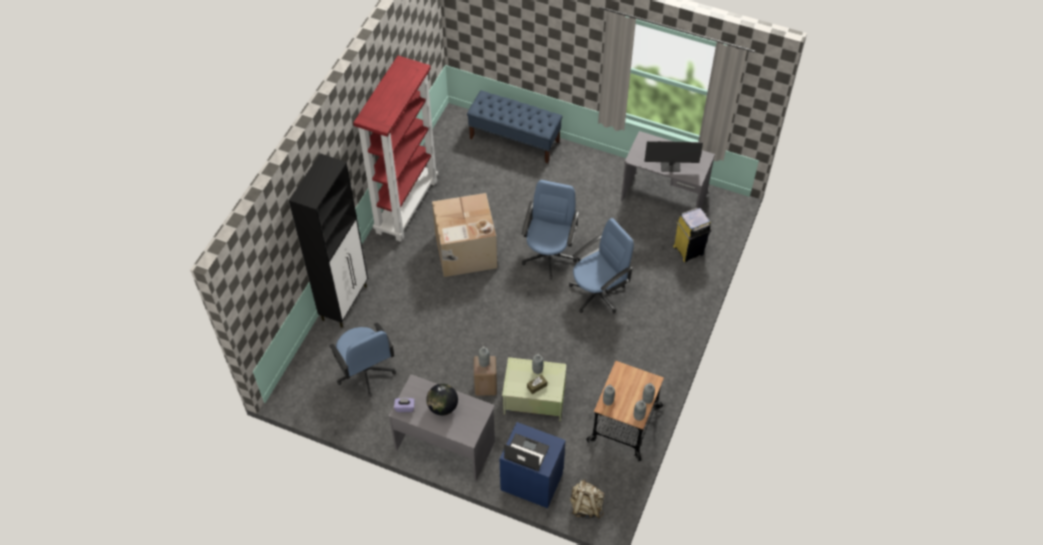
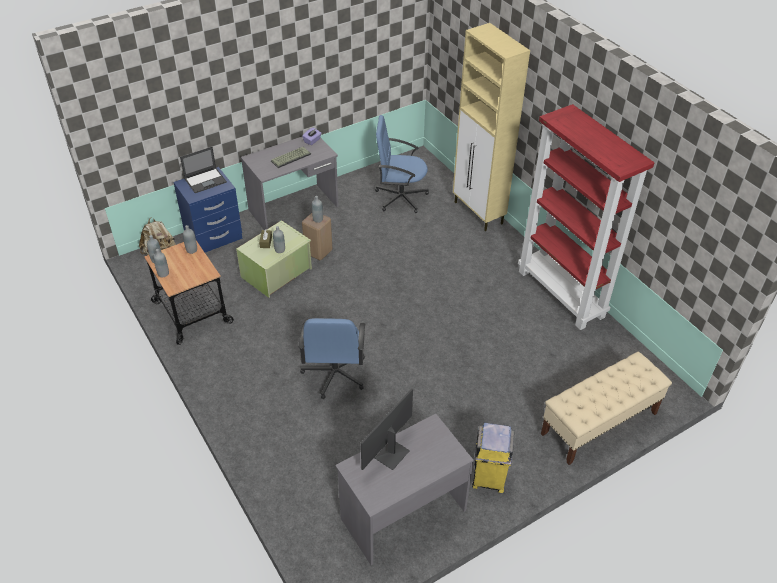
camera: 125 degrees right, 10 degrees down
black cabinet [289,153,368,328] -> beige cabinet [453,23,530,231]
globe [426,384,458,416] -> keyboard [271,147,311,168]
cardboard box [432,193,497,277] -> none
blue bench [467,90,563,163] -> beige bench [541,352,672,465]
blue office chair [521,180,579,279] -> none
yellow trash can [673,207,711,262] -> yellow trash can moved to [472,423,514,493]

